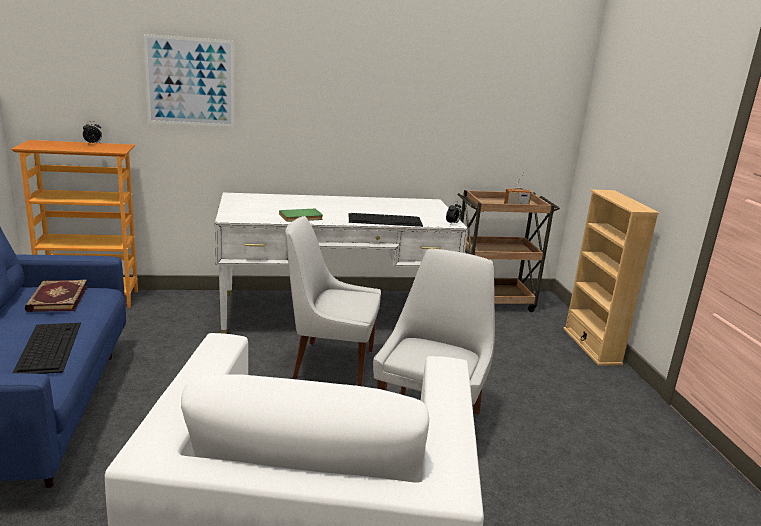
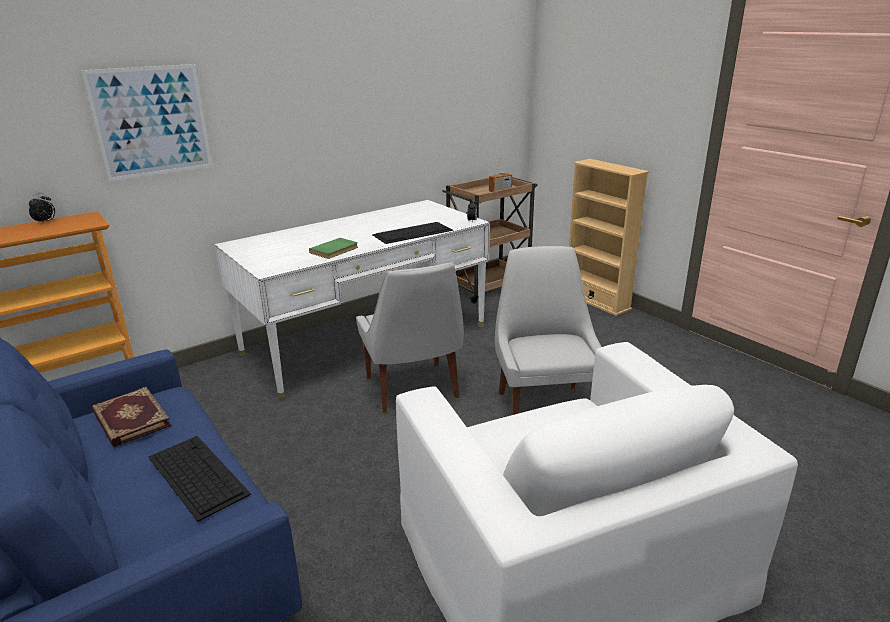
camera: 25 degrees left, 5 degrees up
white chair [285,216,381,386] -> white chair turned 90 degrees counterclockwise [356,262,464,413]

